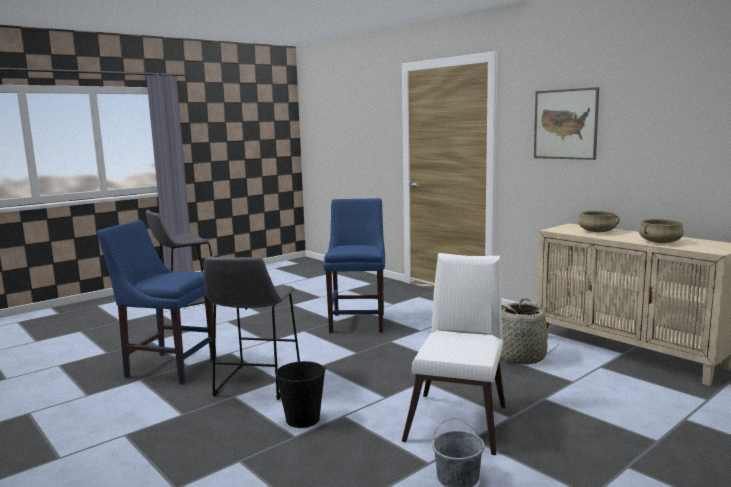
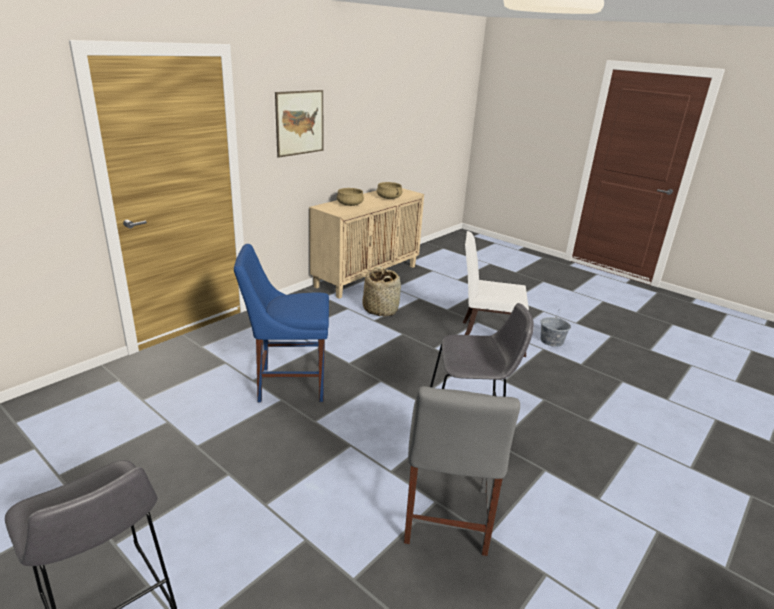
camera: 100 degrees left, 15 degrees up
blue chair [97,220,216,384] -> grey chair [404,386,520,556]
black bucket [275,361,326,428] -> none

